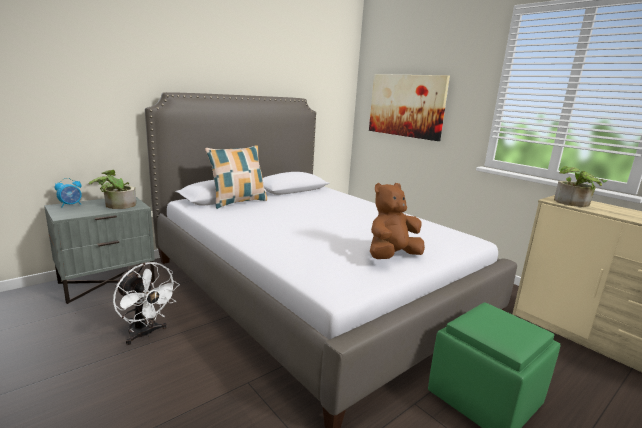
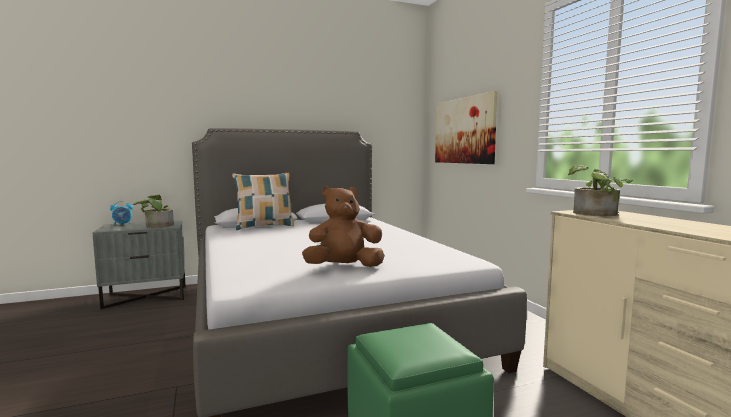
camera: 20 degrees right, 10 degrees down
white fan [113,262,180,345] -> none

